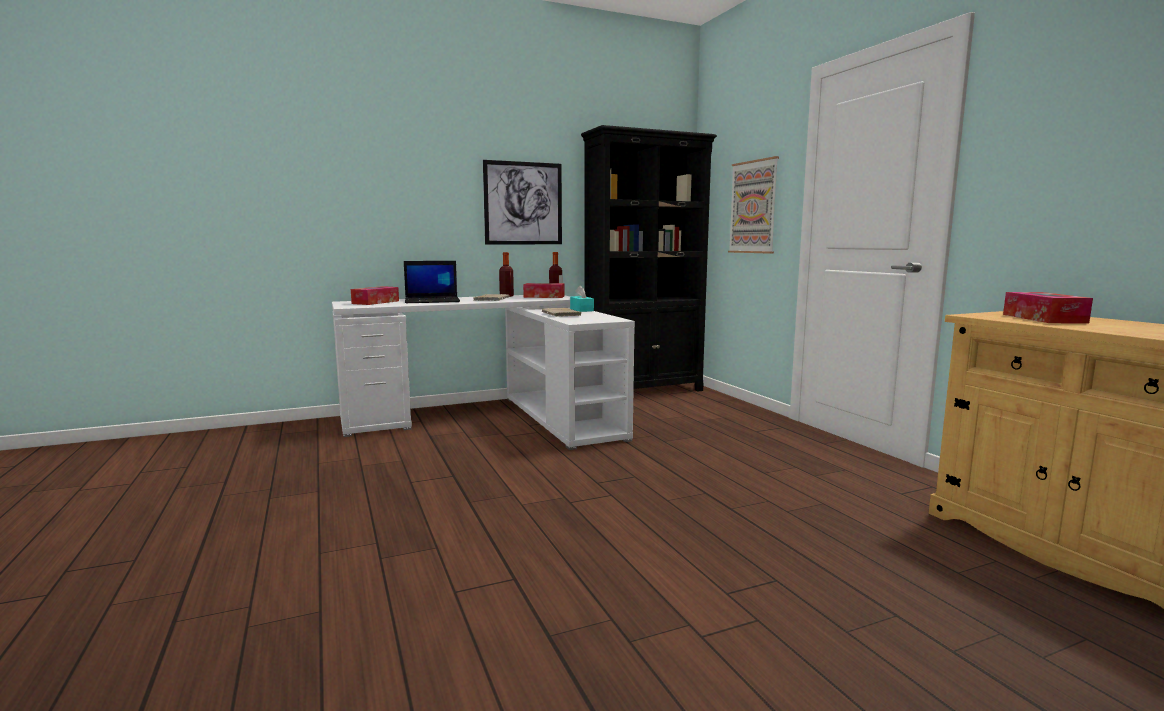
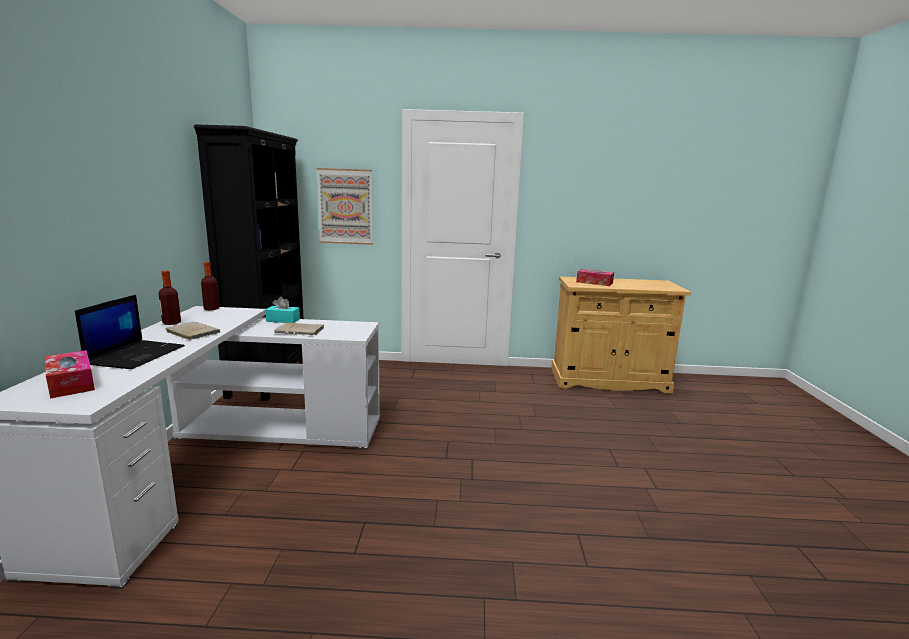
camera: 65 degrees left, 5 degrees up
picture [483,160,562,244] -> none
tissue box [523,283,565,298] -> none

